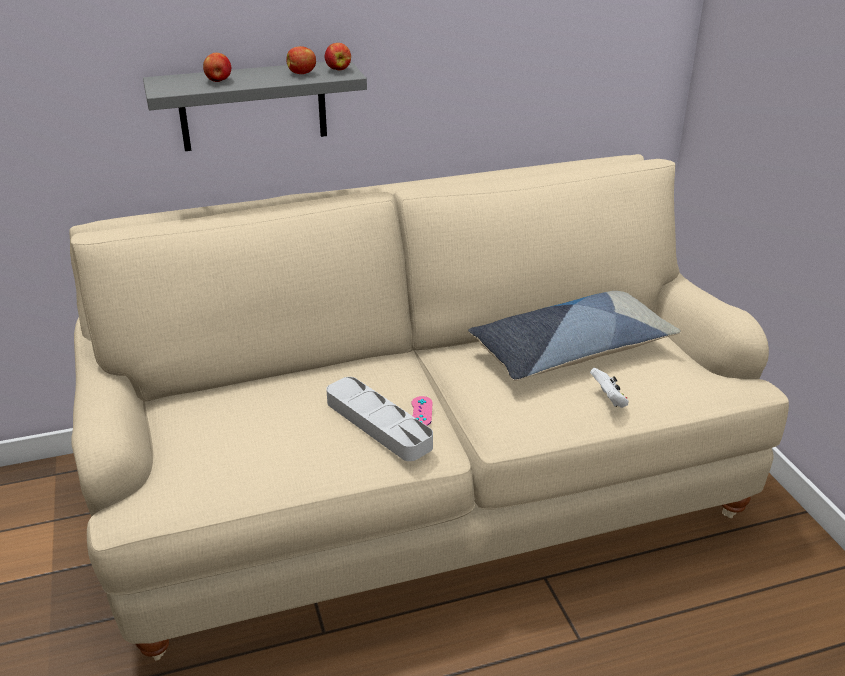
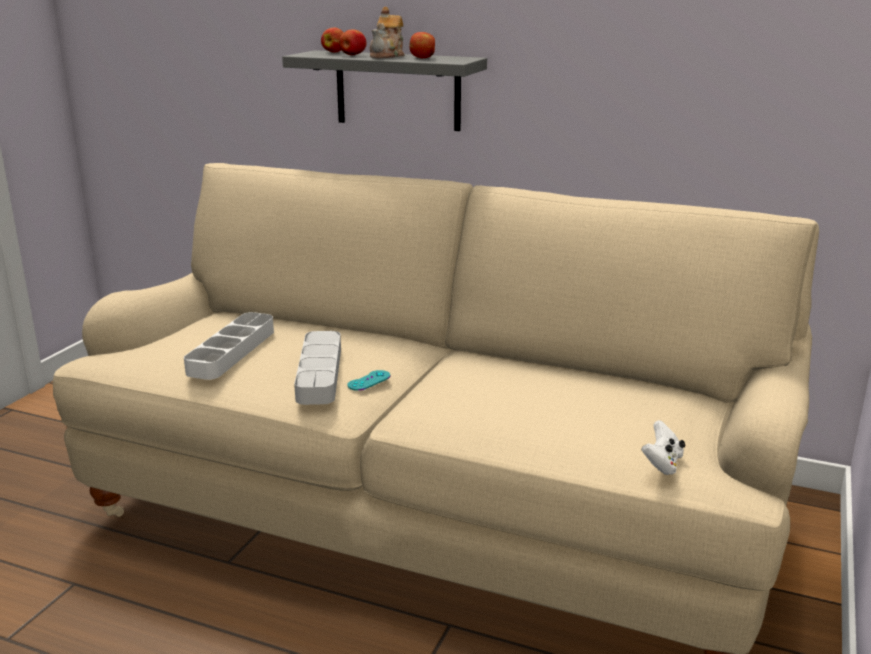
camera: 40 degrees right, 10 degrees down
apple [325,43,351,70] -> apple moved to [321,28,344,53]
pink game controller [412,396,433,426] -> turquoise game controller [347,370,391,391]
pillow [468,291,681,381] -> none
white game controller [590,368,629,408] -> white game controller moved to [641,420,685,475]
none -> white tray [184,312,274,380]
none -> teapot [370,7,405,58]

